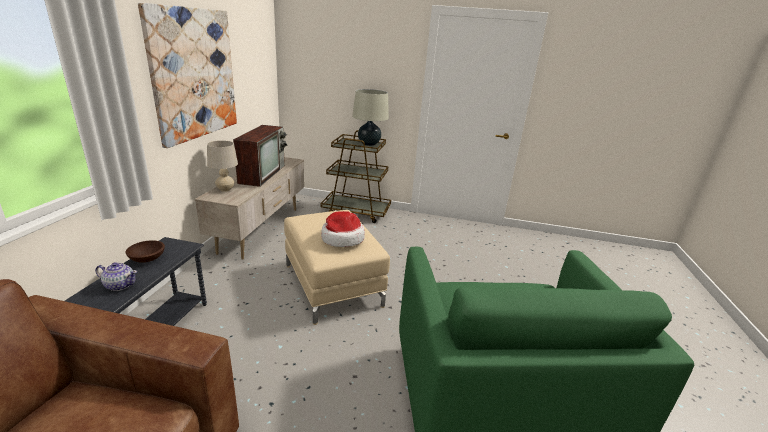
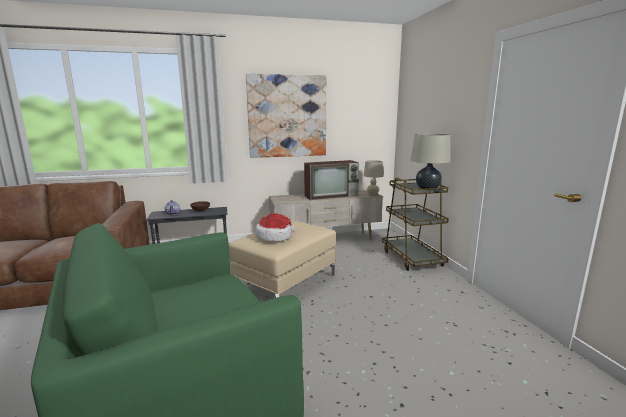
camera: 65 degrees right, 10 degrees down
beige table lamp [207,140,238,192] -> beige table lamp moved to [364,160,384,195]

